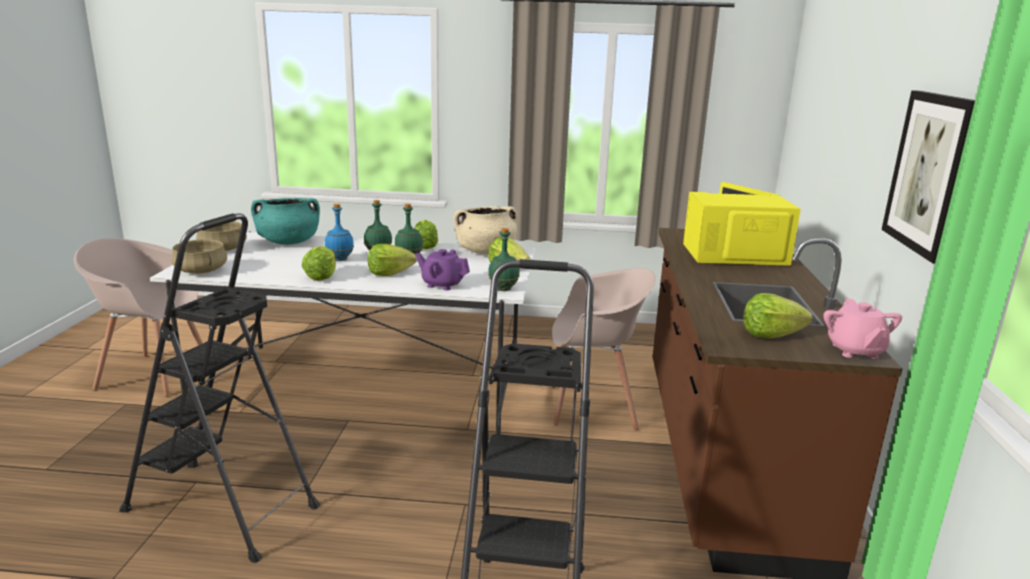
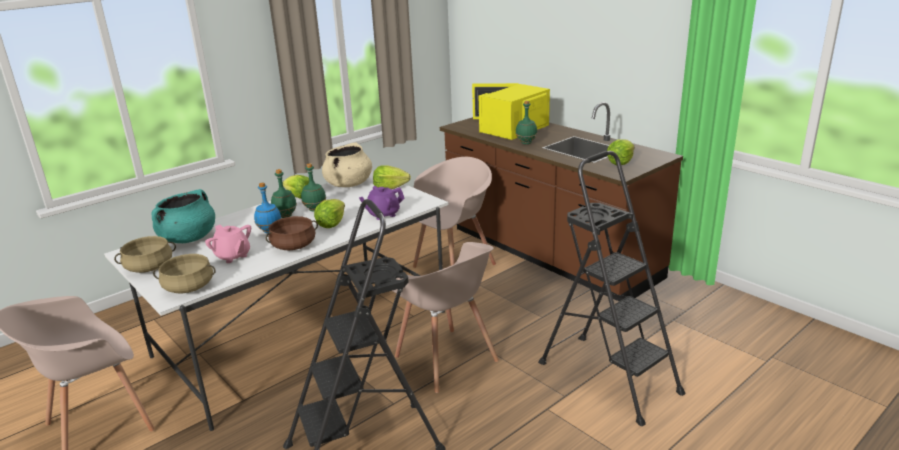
camera: 45 degrees left, 5 degrees up
lettuce [302,247,336,281] -> brown cooking pot [266,216,318,250]
green bottle [488,228,520,291] -> green bottle moved to [516,101,537,144]
pink teapot [824,299,902,359] -> pink teapot moved to [205,225,251,263]
picture [881,90,975,264] -> none
none -> beige chair [392,242,499,393]

